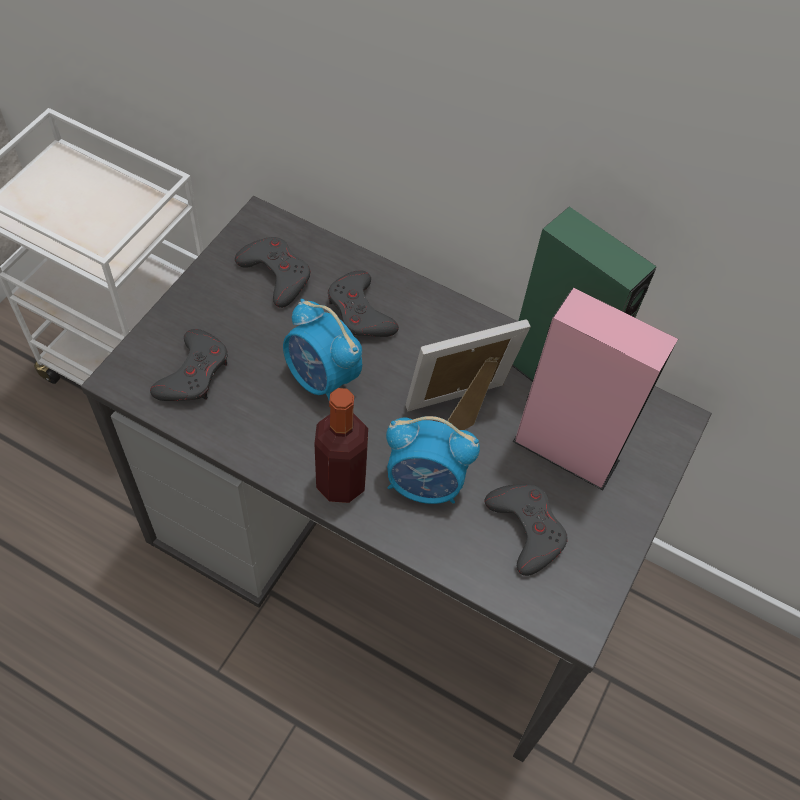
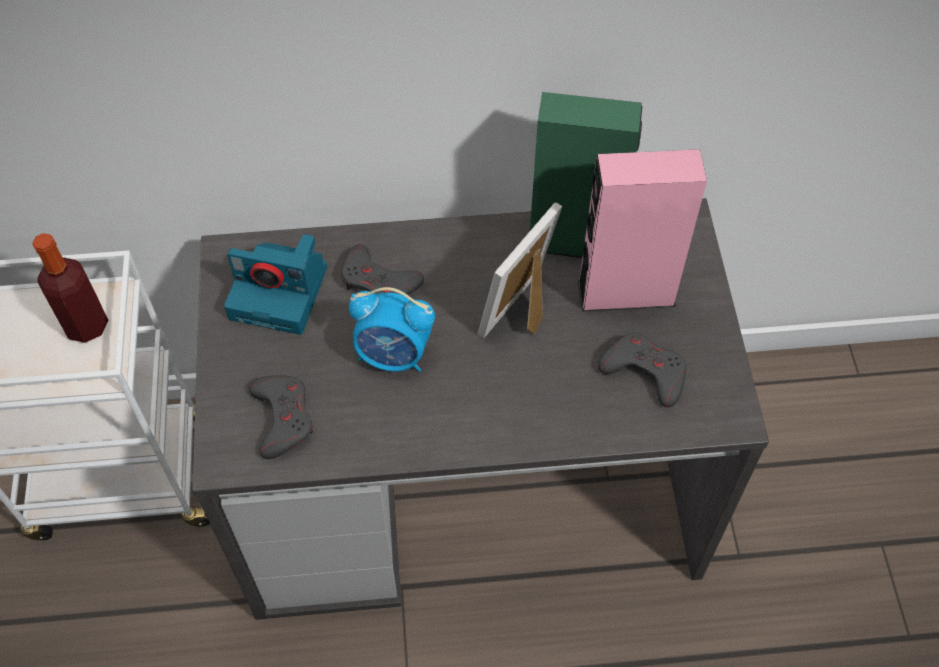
camera: 30 degrees left, 0 degrees up
grey game controller [235,237,311,308] -> camera [224,234,327,335]
bottle [314,388,368,503] -> bottle moved to [32,233,109,343]
alarm clock [386,416,480,504] -> none

